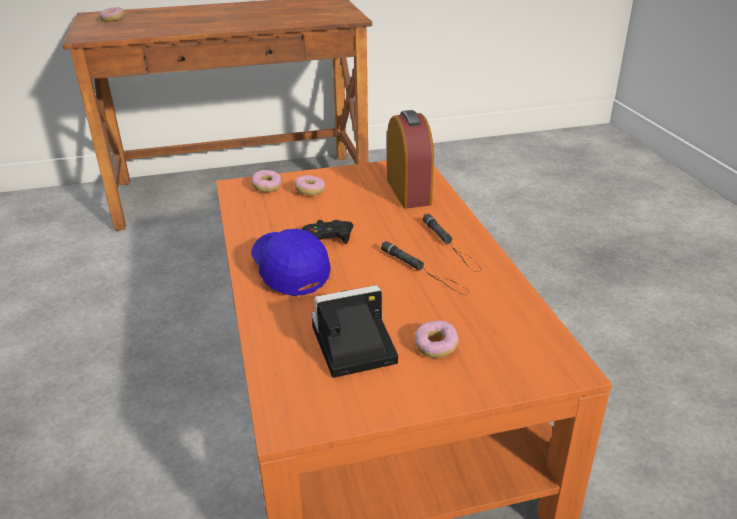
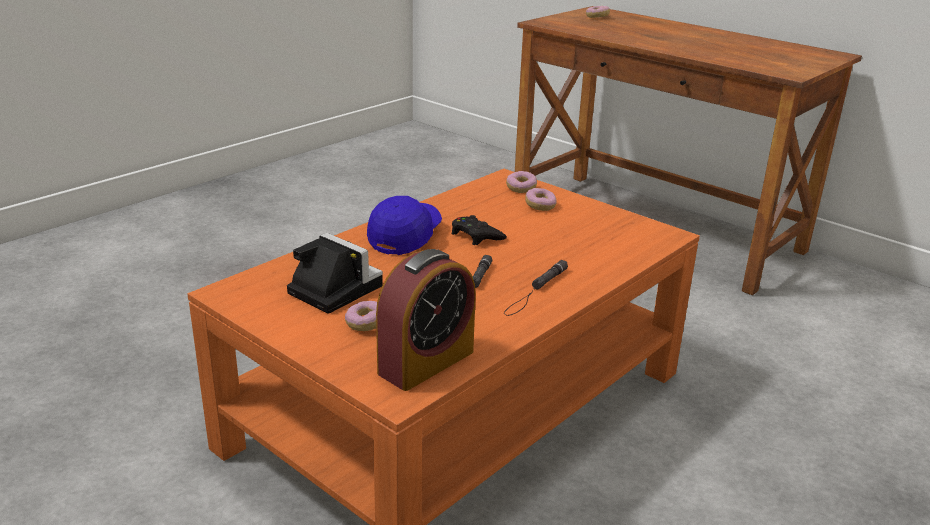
camera: 55 degrees right, 5 degrees down
alarm clock [387,110,434,209] -> alarm clock moved to [376,249,476,391]

